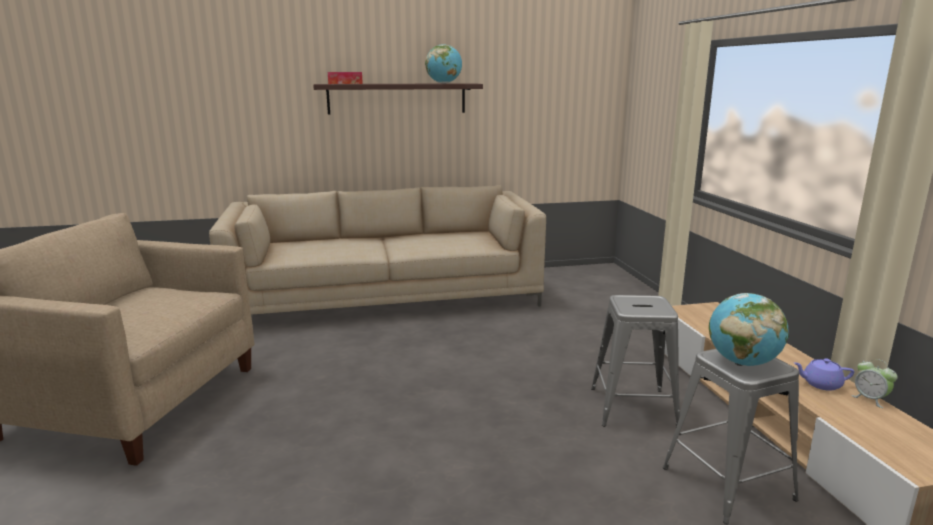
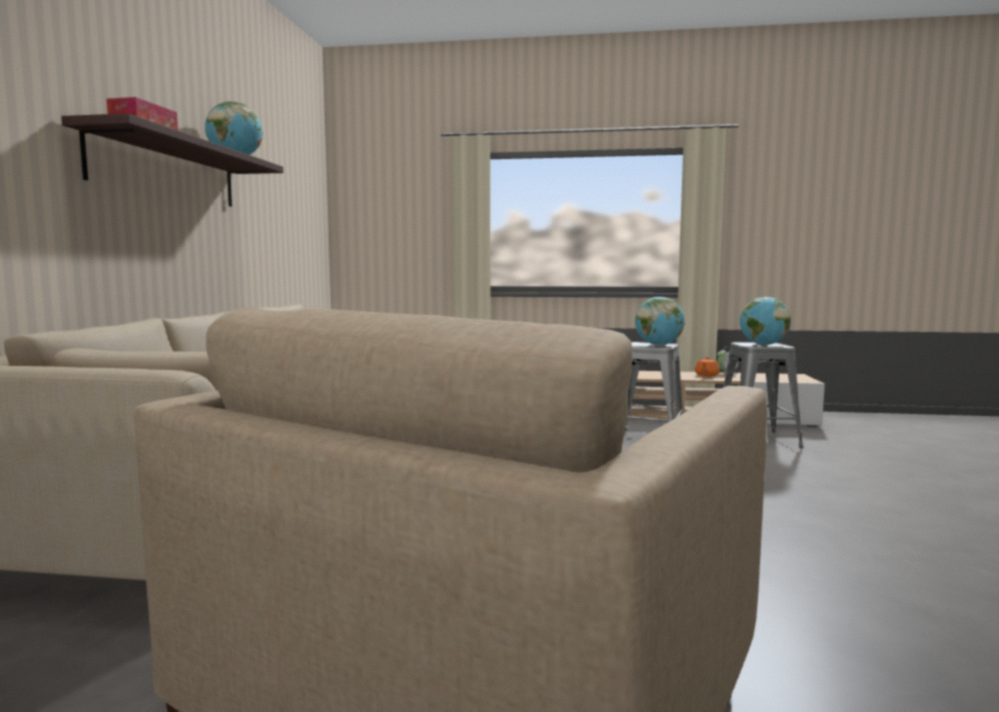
camera: 70 degrees left, 10 degrees down
purple teapot [794,358,854,391] -> orange teapot [695,357,720,376]
none -> globe [635,297,685,346]

